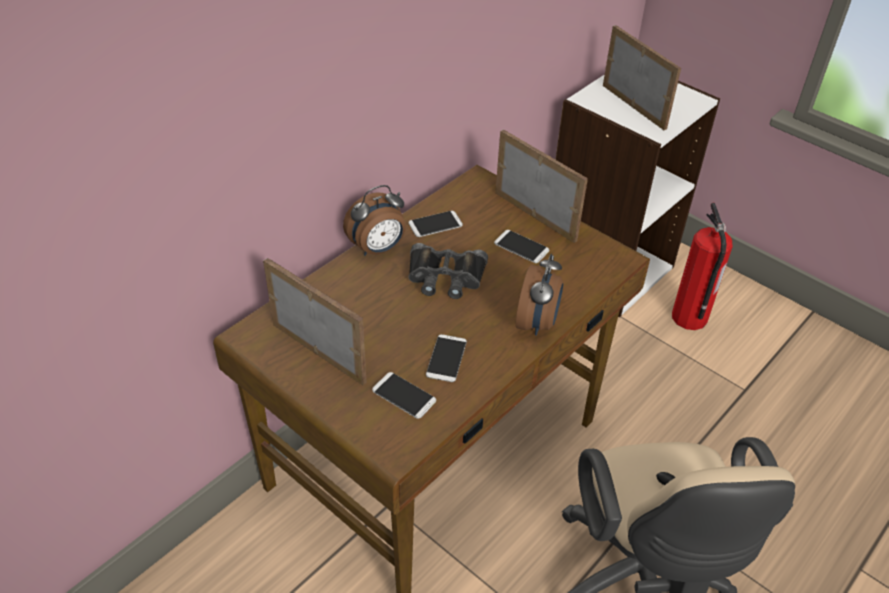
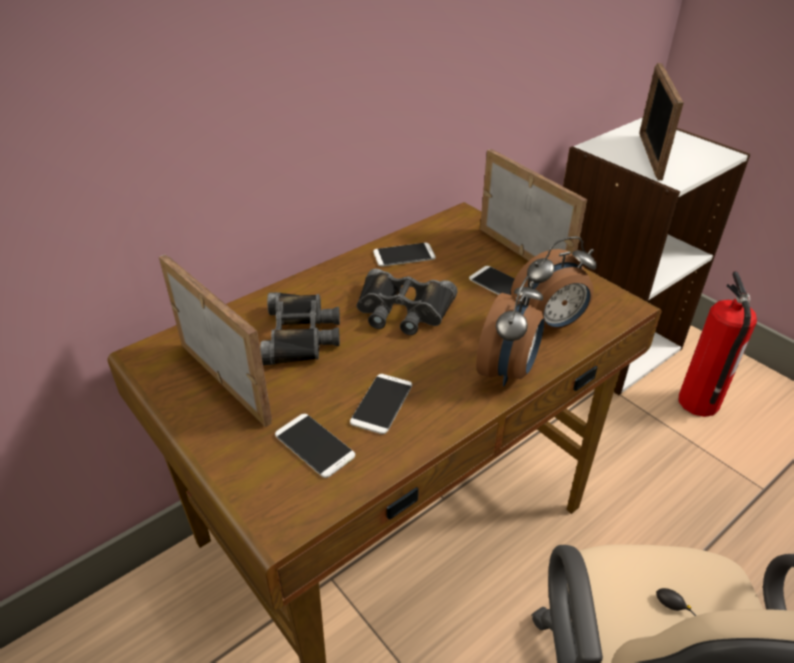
camera: 10 degrees right, 5 degrees down
alarm clock [343,185,406,256] -> alarm clock moved to [511,236,597,330]
picture frame [603,25,681,130] -> picture frame turned 150 degrees counterclockwise [639,63,684,180]
none -> black binoculars [260,292,340,365]

